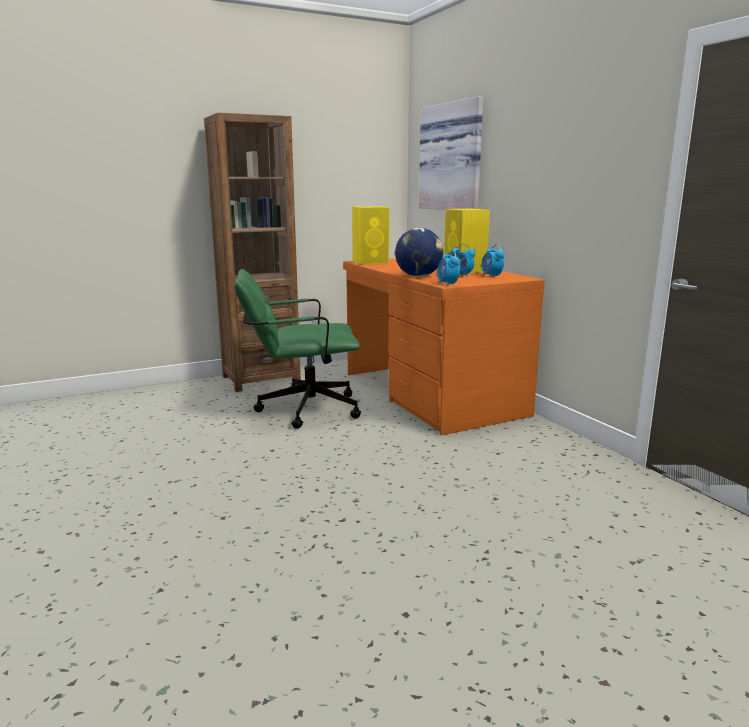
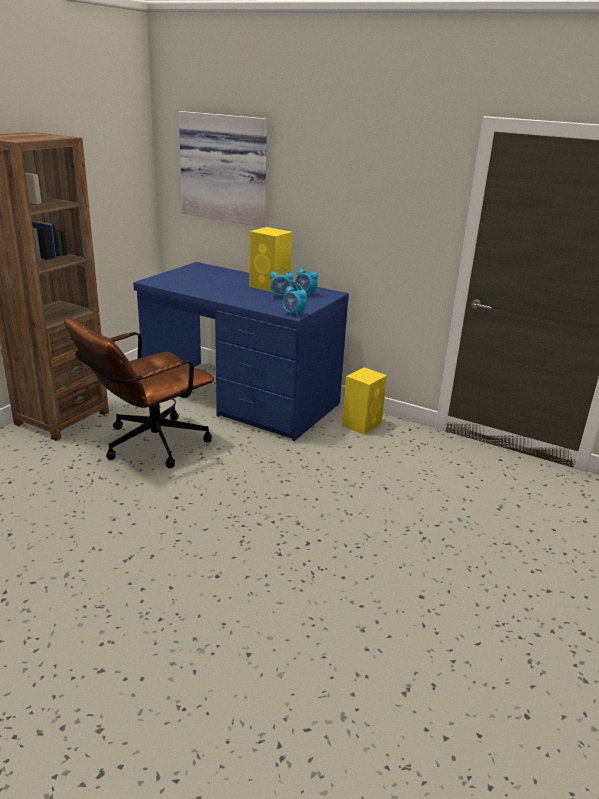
camera: 35 degrees left, 10 degrees up
green office chair [235,269,361,429] -> brown office chair [64,317,214,468]
orange desk [343,258,545,435] -> blue desk [133,262,349,441]
yellow speaker [352,206,390,265] -> yellow speaker moved to [342,367,387,435]
globe [395,228,443,277] -> none

